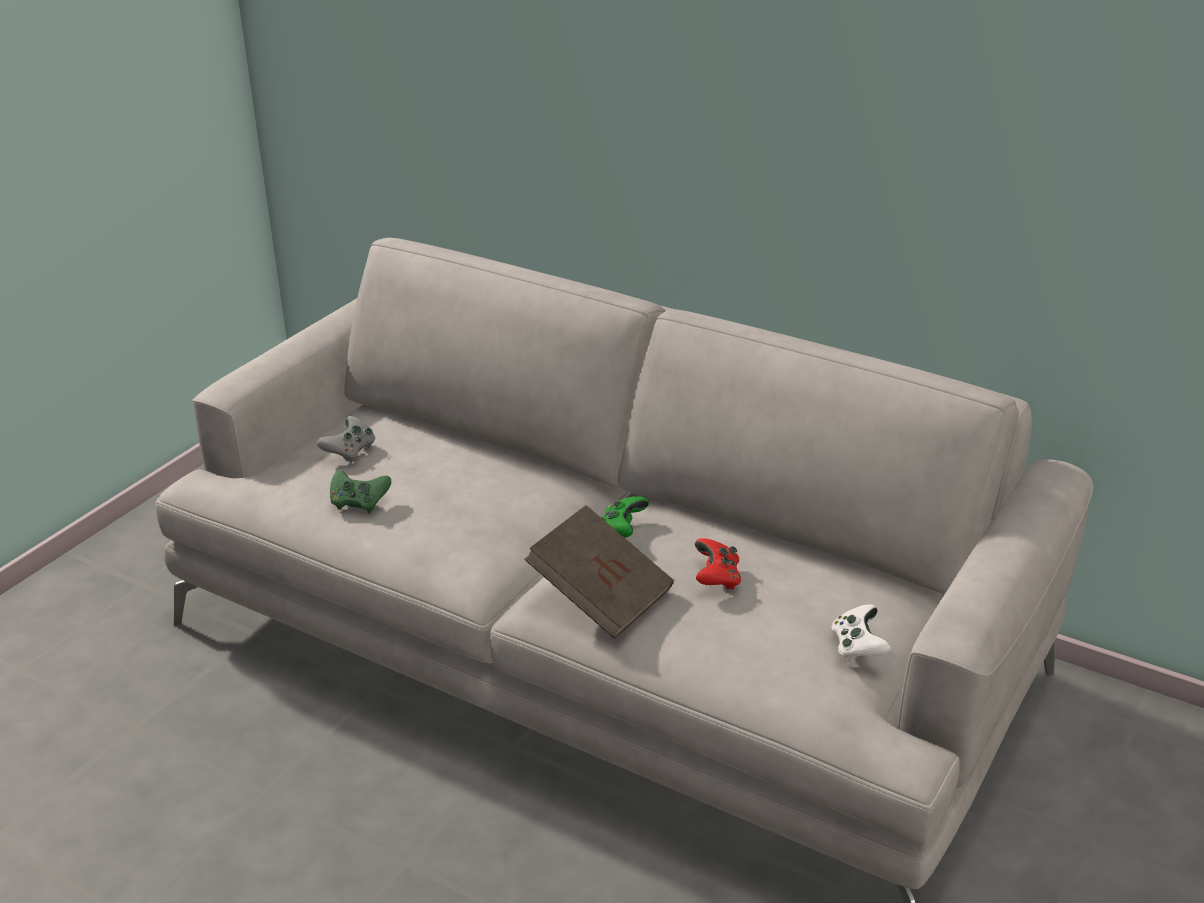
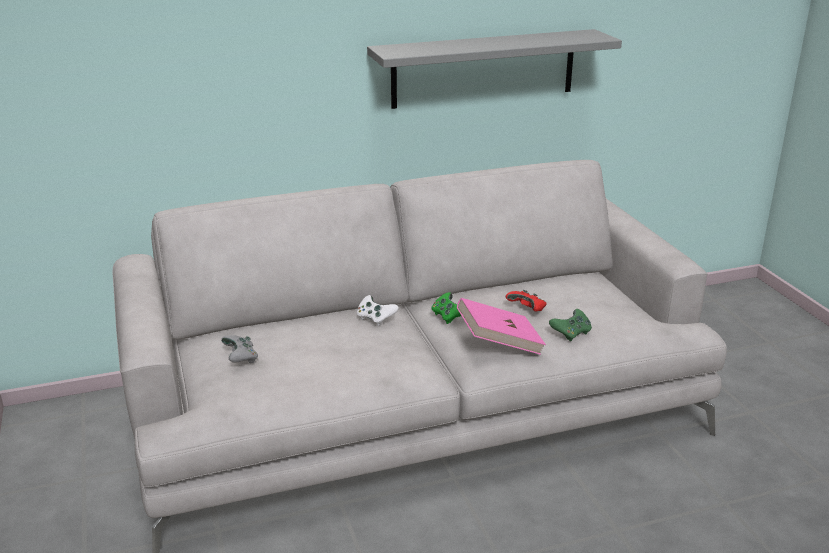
camera: 50 degrees left, 5 degrees down
green game controller [330,470,391,513] -> green game controller moved to [549,309,592,341]
brown book [524,505,674,639] -> pink book [457,298,546,355]
white game controller [832,605,891,661] -> white game controller moved to [357,295,399,326]
none -> grey shelf [367,29,622,109]

